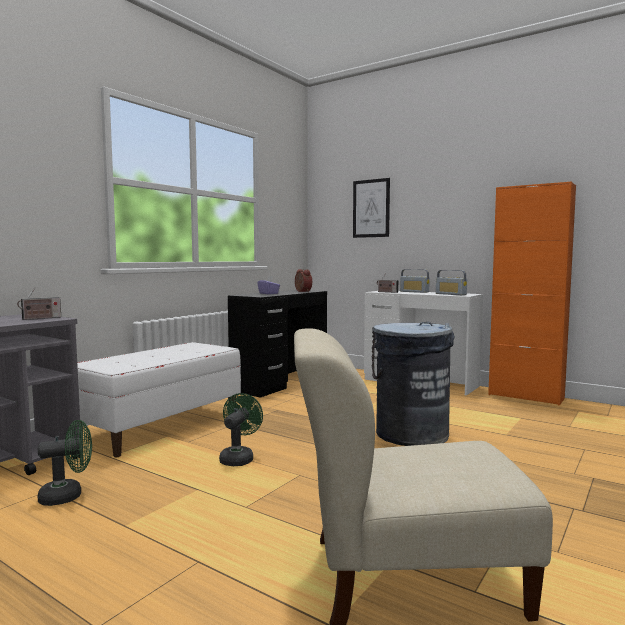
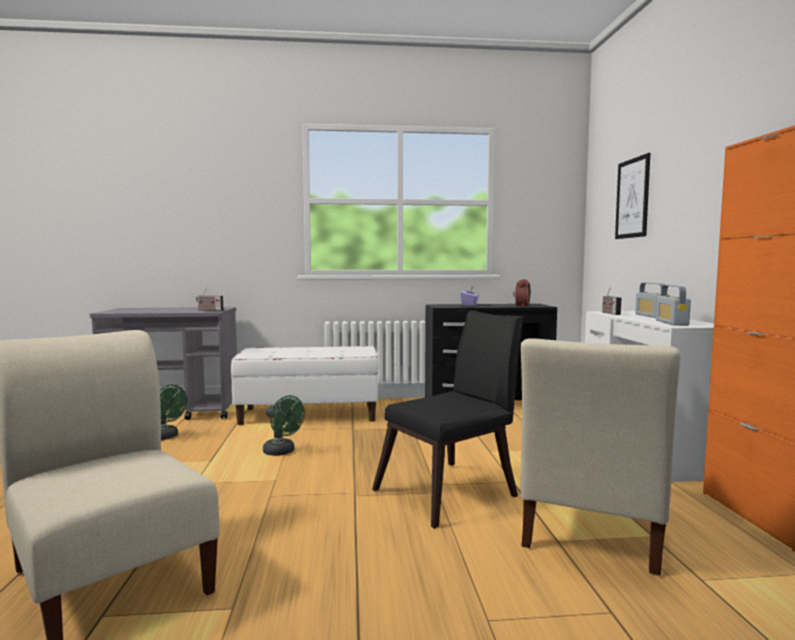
camera: 50 degrees right, 0 degrees up
green fan [219,393,263,466] -> green fan turned 60 degrees clockwise [263,395,305,456]
grey trash can [372,322,455,446] -> black chair [372,311,523,529]
none -> beige chair [520,338,681,575]

